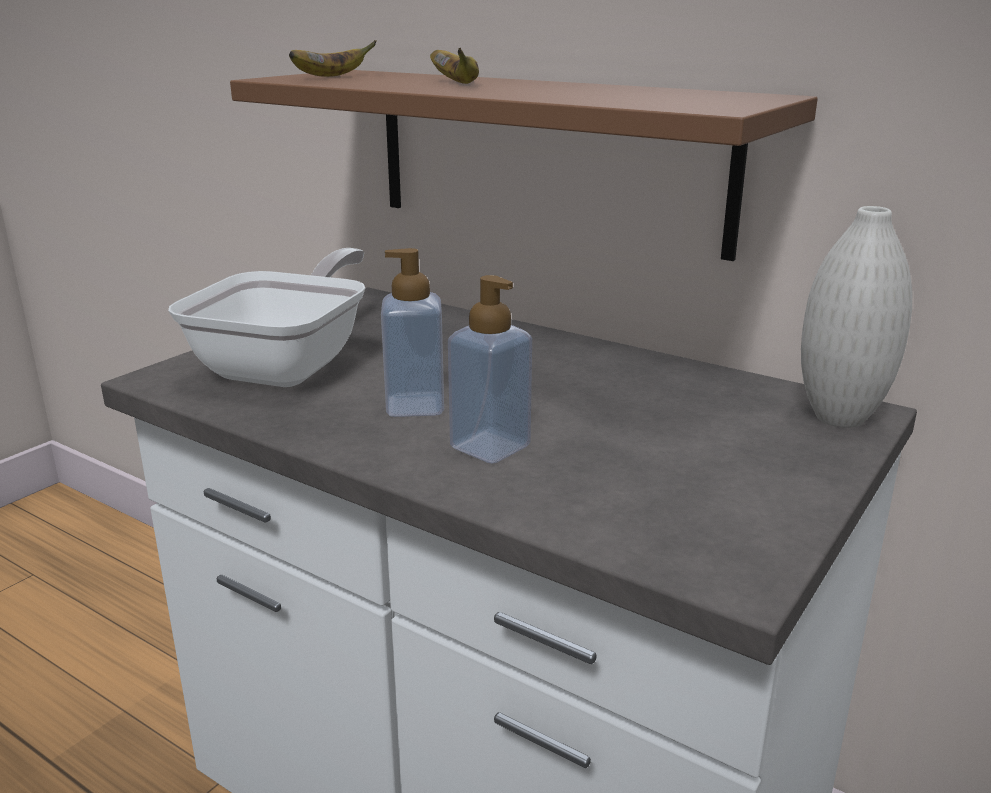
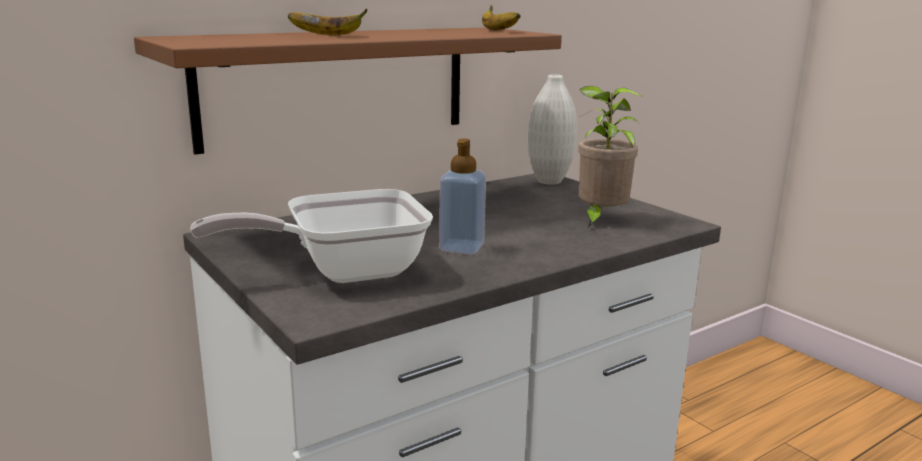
camera: 70 degrees left, 5 degrees down
frying pan [168,248,365,387] -> frying pan turned 60 degrees counterclockwise [191,189,433,283]
banana [289,40,377,77] -> banana moved to [482,5,521,30]
soap dispenser [448,275,532,464] -> none
none -> potted plant [578,86,643,229]

